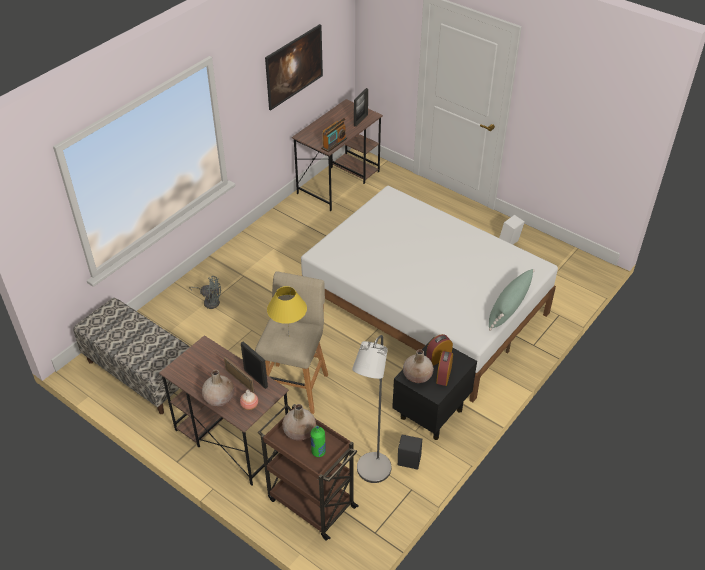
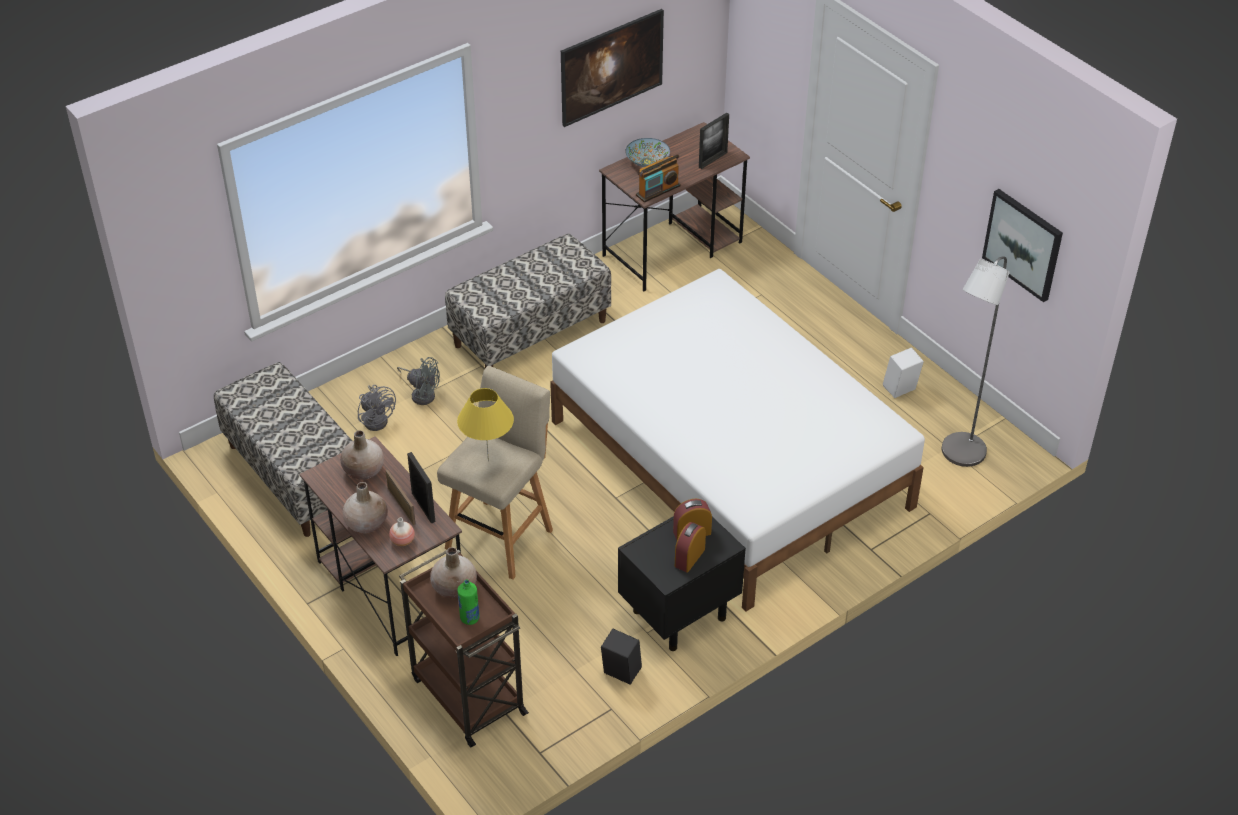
camera: 15 degrees right, 0 degrees up
grey floor lamp [352,335,391,483] -> grey floor lamp moved to [942,256,1010,467]
beige vase [403,349,434,383] -> beige vase moved to [340,430,384,480]
green pillow [489,269,535,331] -> none
none -> grey fan [358,385,396,431]
none -> bench [445,234,611,368]
none -> bowl [625,138,670,167]
none -> picture [982,189,1063,302]

